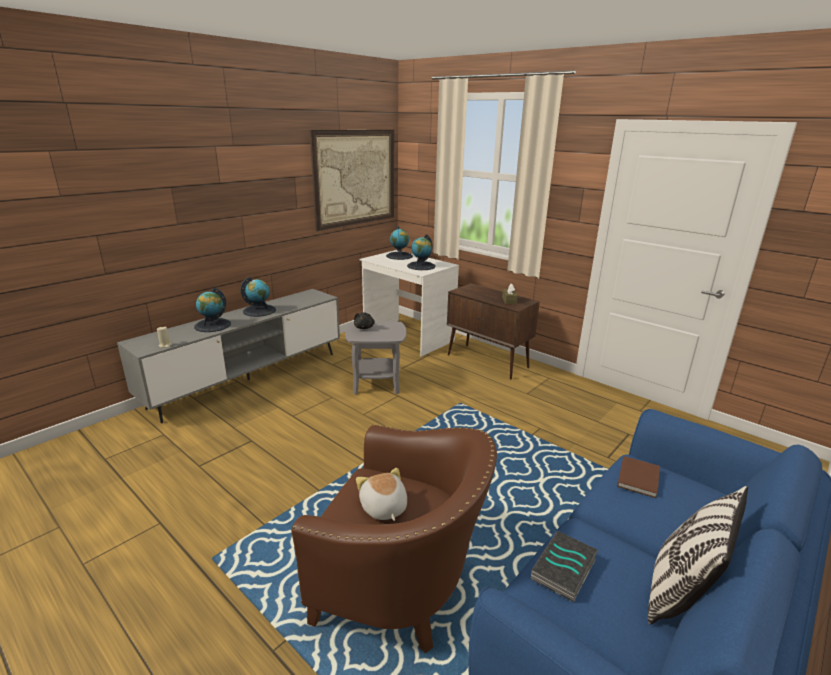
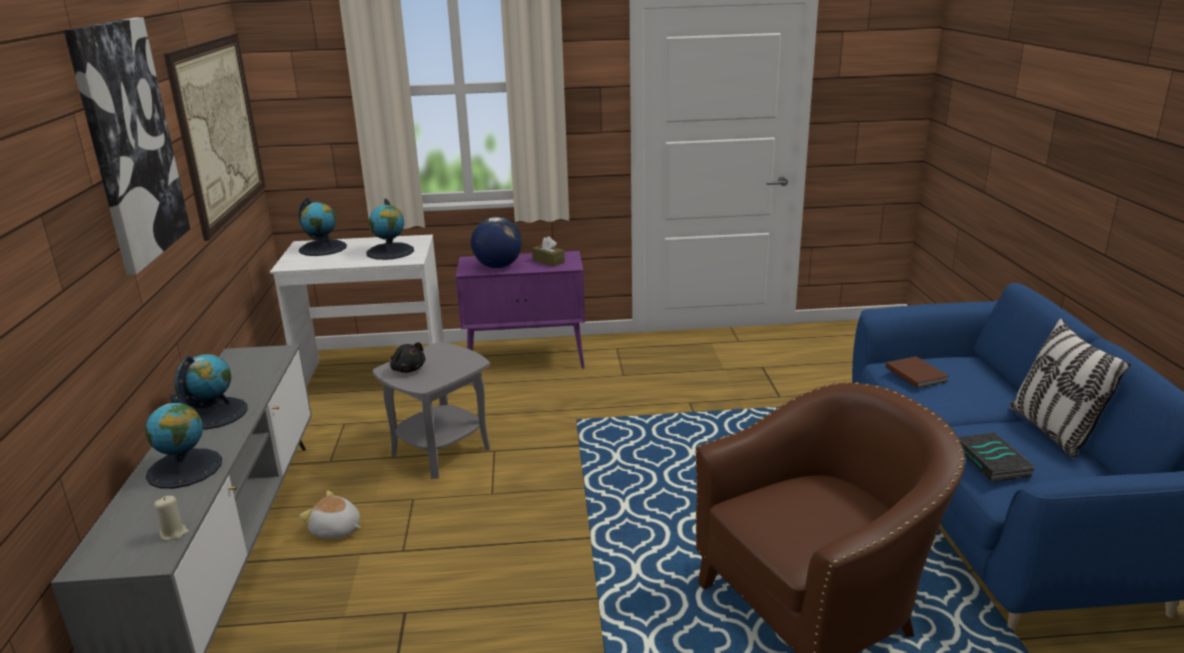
camera: 45 degrees left, 0 degrees up
plush toy [356,468,407,521] -> plush toy moved to [300,490,361,539]
brown cabinet [447,283,540,379] -> purple cabinet [456,251,585,369]
none -> picture [64,17,190,275]
none -> globe [471,217,522,268]

